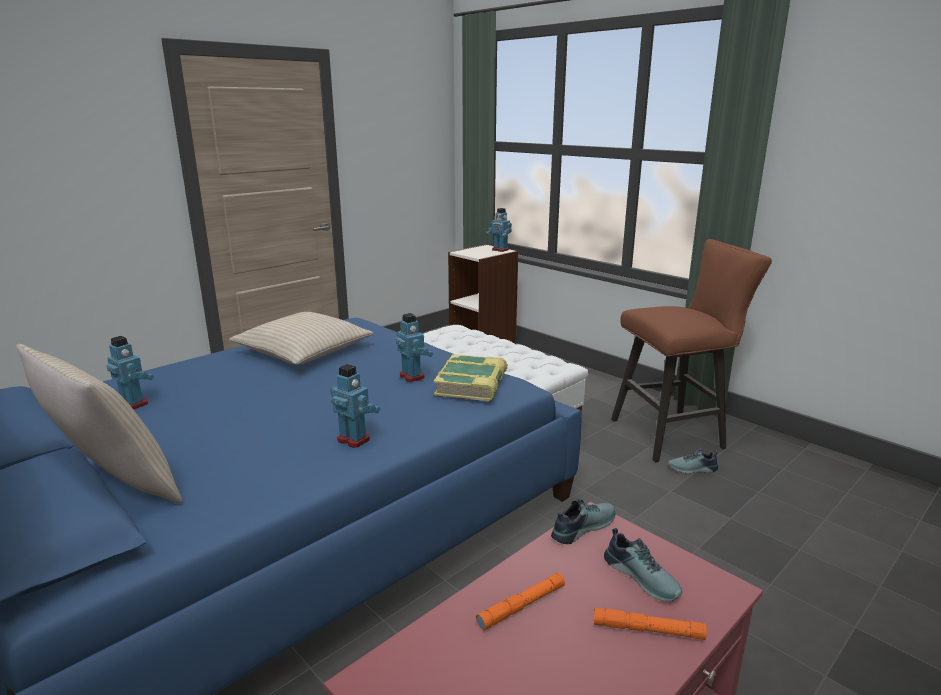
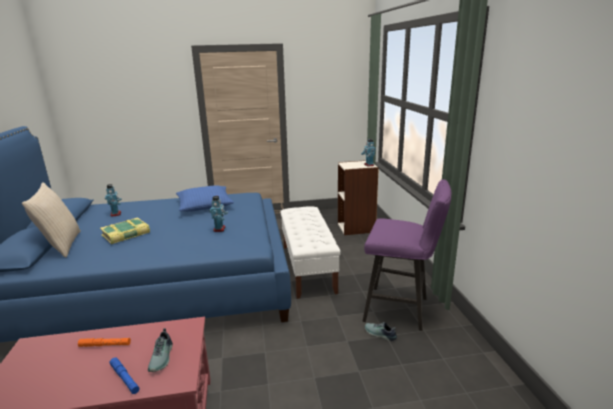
camera: 35 degrees right, 0 degrees up
beige pillow [229,312,373,365] -> blue pillow [176,186,234,212]
toy robot [330,364,380,448] -> none
book [434,354,508,402] -> book moved to [100,217,150,244]
shoe [551,498,615,544] -> none
orange flashlight [594,607,707,640] -> blue flashlight [110,357,140,394]
brown stool [611,239,772,463] -> purple stool [362,180,451,331]

